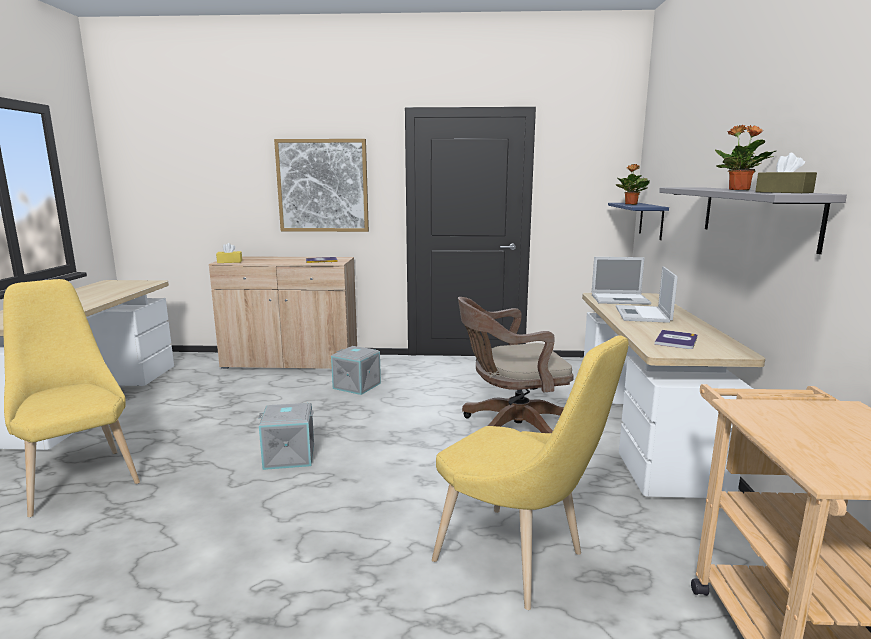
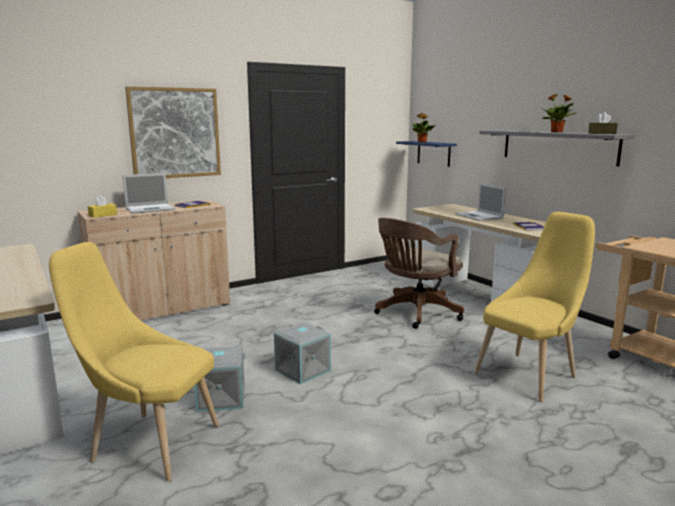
camera: 35 degrees left, 0 degrees up
grey storage box [331,346,381,395] -> grey storage box moved to [194,346,245,412]
yellow chair [432,335,628,610] -> yellow chair turned 45 degrees counterclockwise [474,212,595,402]
laptop [592,257,651,305] -> laptop moved to [123,173,175,214]

